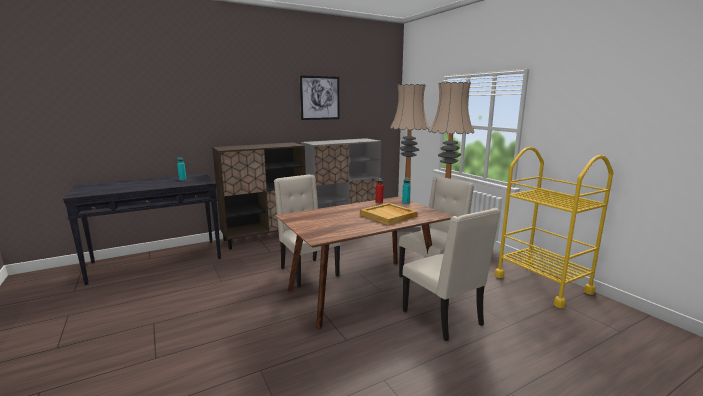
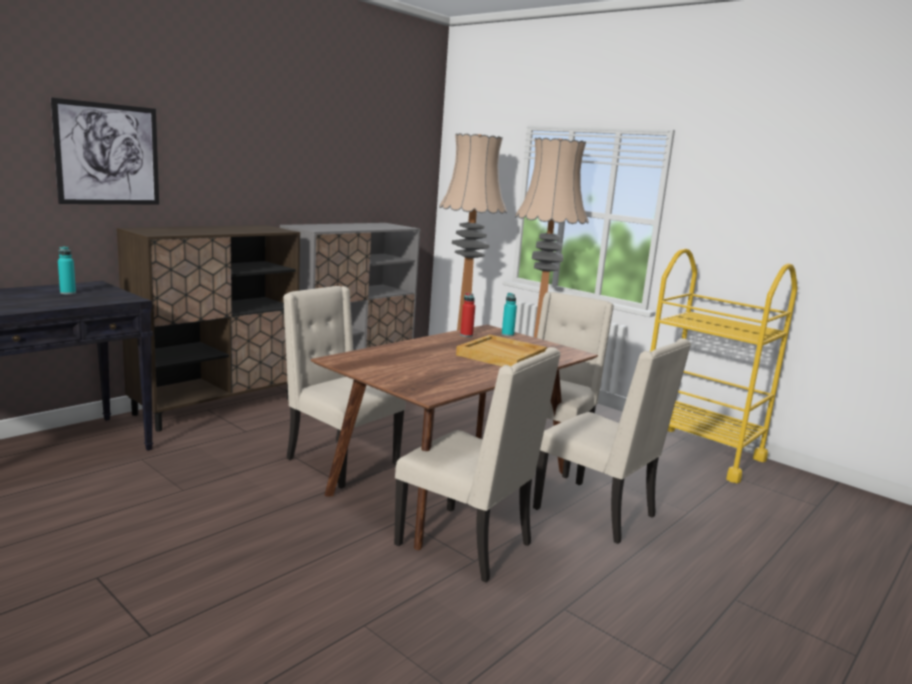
camera: 20 degrees left, 0 degrees up
picture [300,75,340,120] -> picture moved to [51,97,159,205]
none -> beige chair [394,347,561,582]

